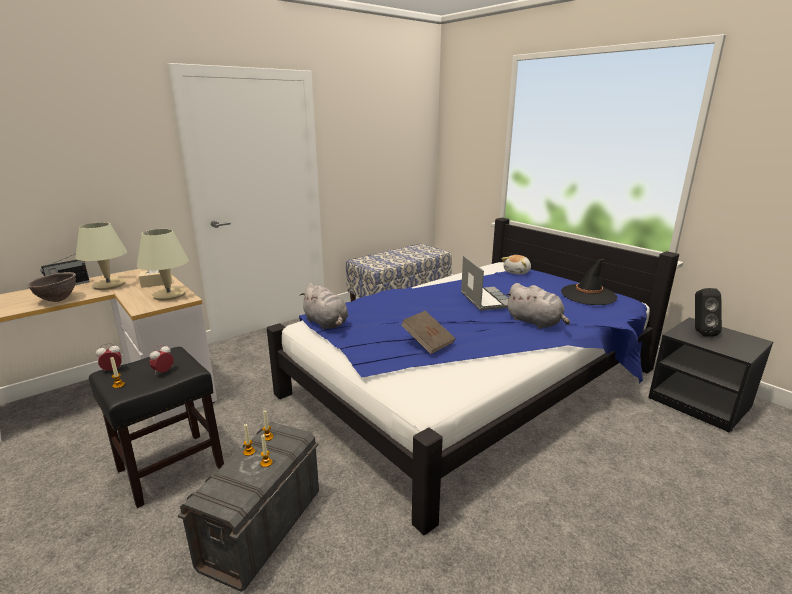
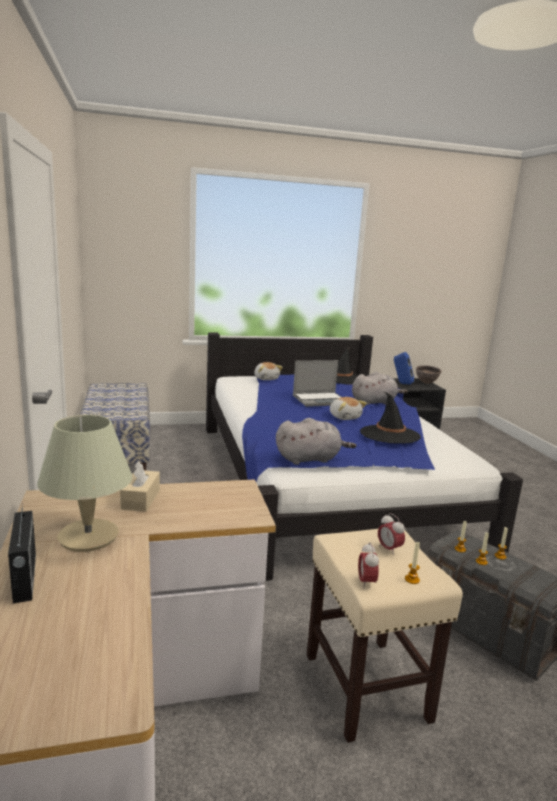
camera: 65 degrees left, 5 degrees down
brown bowl [27,272,76,302] -> brown bowl moved to [416,365,442,384]
black stool [89,347,224,508] -> beige stool [307,529,463,743]
beige table lamp [137,229,189,300] -> none
brown book [401,311,455,354] -> black hat [360,392,421,443]
laptop [461,255,508,311] -> laptop turned 150 degrees clockwise [293,360,341,407]
black speaker [695,288,722,336] -> blue speaker [394,352,414,384]
none -> plush toy [330,397,367,420]

